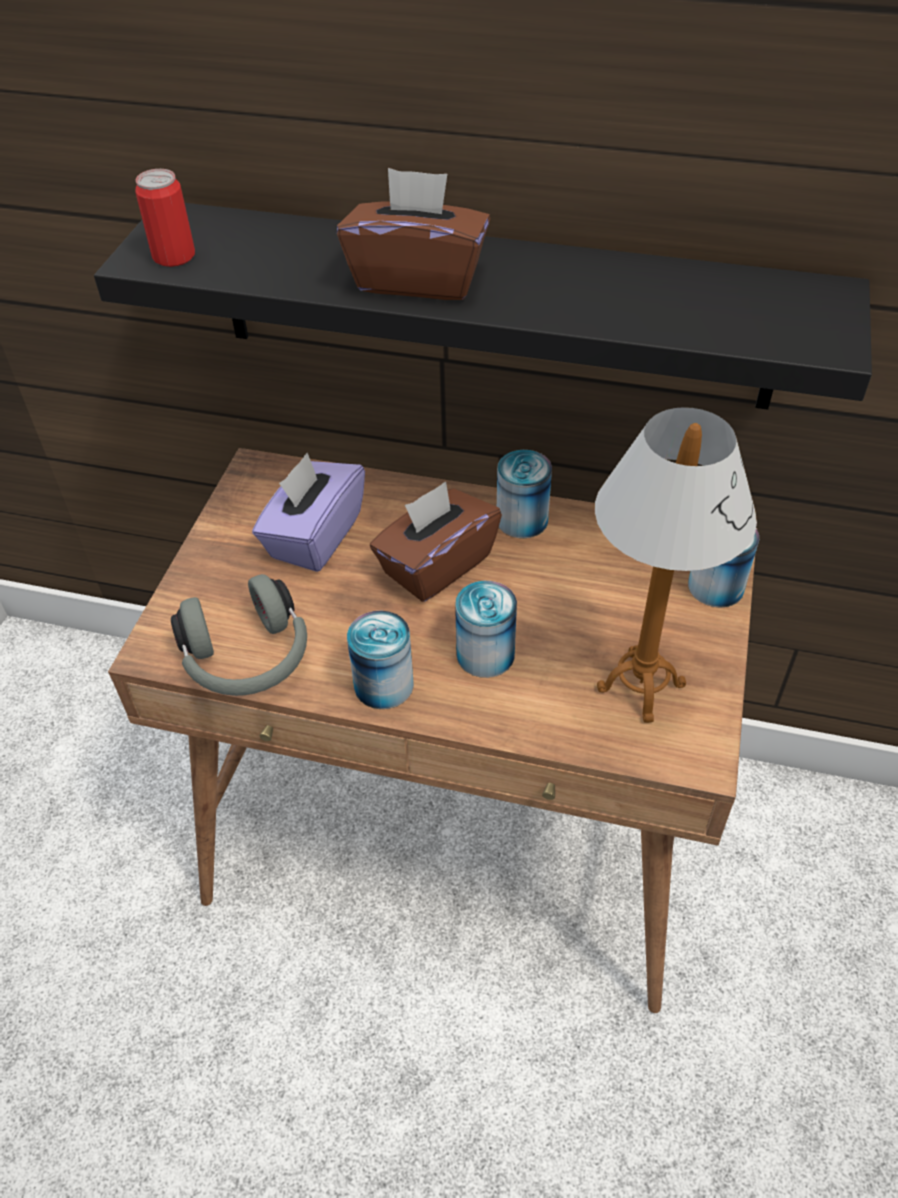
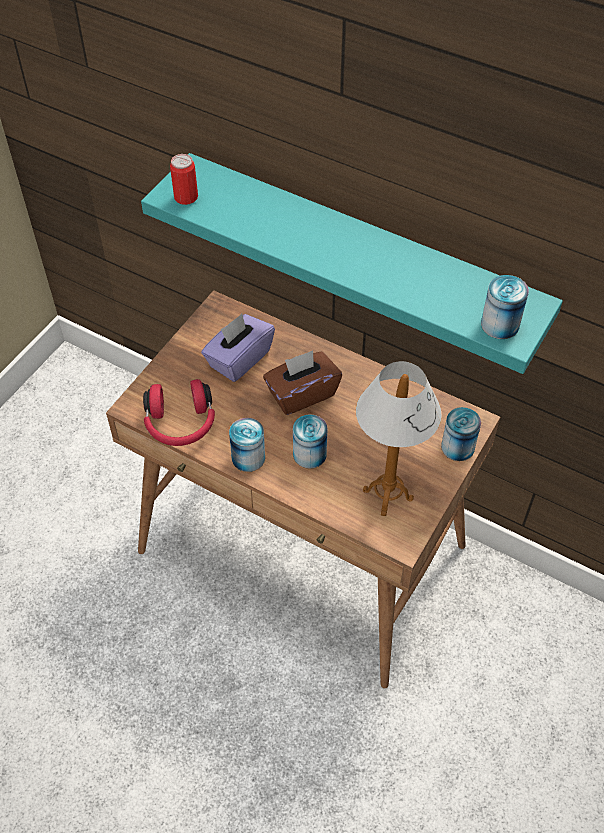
camera: 15 degrees right, 5 degrees up
black shelf [94,203,872,410] -> turquoise shelf [141,153,563,374]
grey headphones [171,574,307,696] -> red headphones [143,379,215,446]
brown tissue box [337,168,491,300] -> none
can [497,450,552,538] -> can moved to [481,275,529,339]

